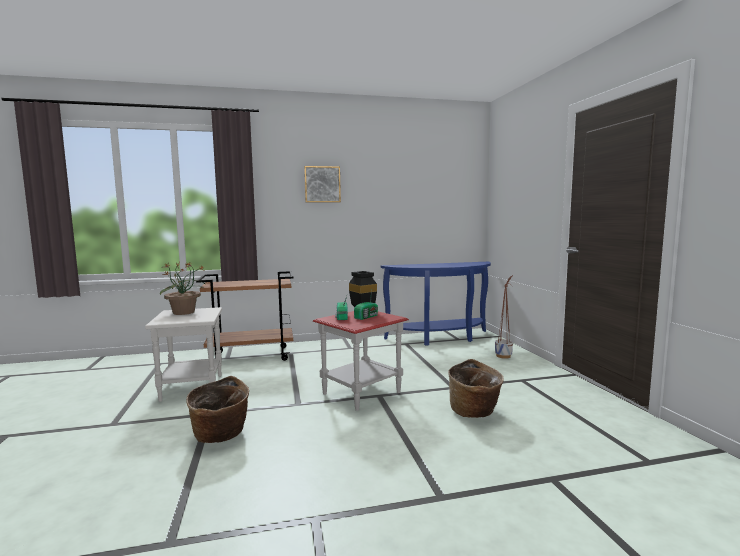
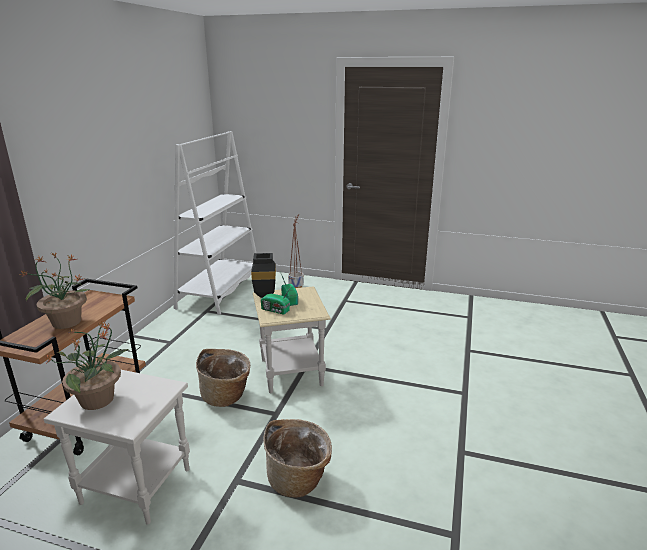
camera: 60 degrees left, 15 degrees up
picture [304,166,341,202] -> none
red side table [313,311,409,411] -> beige side table [253,287,331,393]
blue console table [381,262,491,346] -> white bookcase [173,131,256,315]
basket [448,359,504,418] -> basket moved to [196,349,250,407]
none -> potted plant [21,252,90,329]

